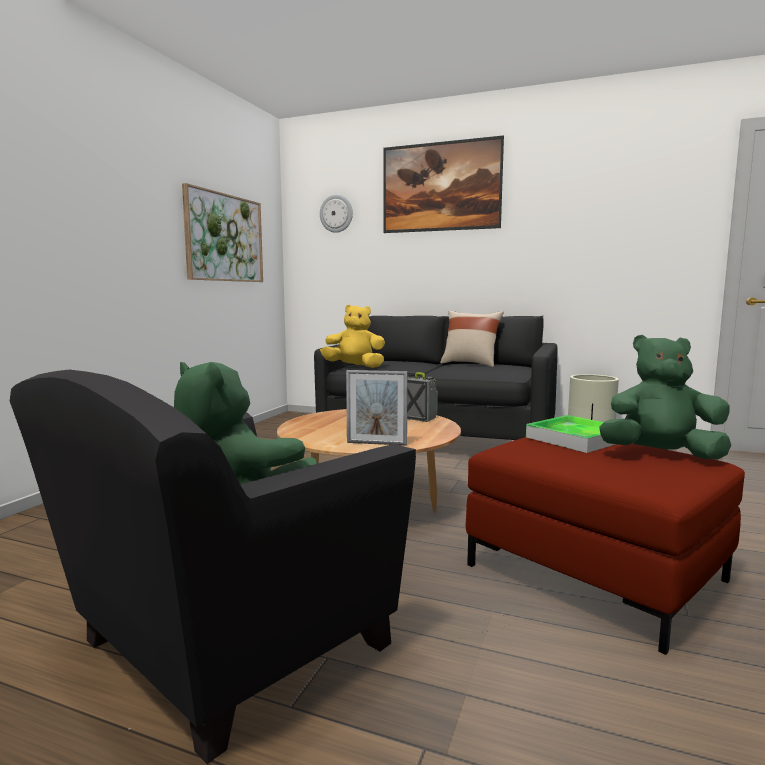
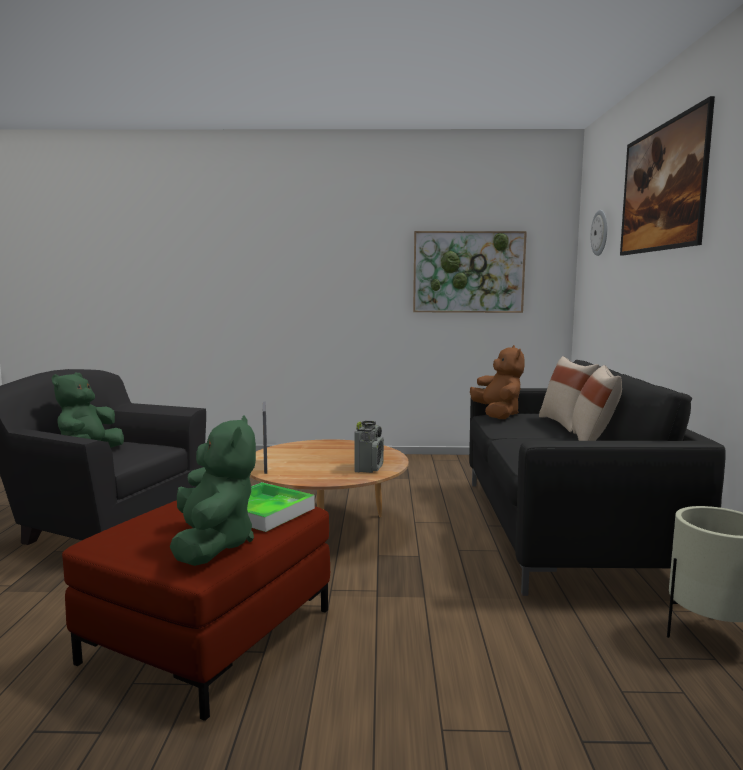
camera: 70 degrees right, 0 degrees up
yellow plush toy [320,305,385,368] -> brown plush toy [470,345,525,419]
none -> beige pillow [539,356,599,432]

